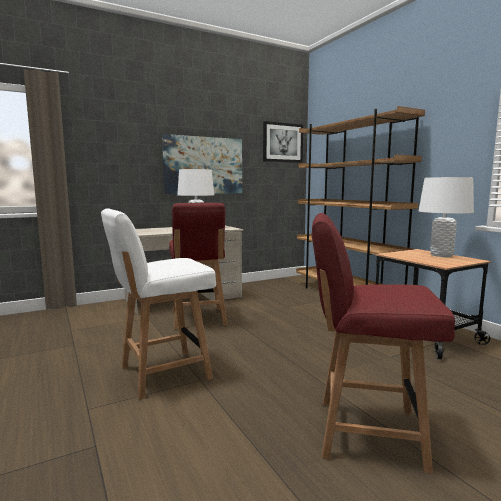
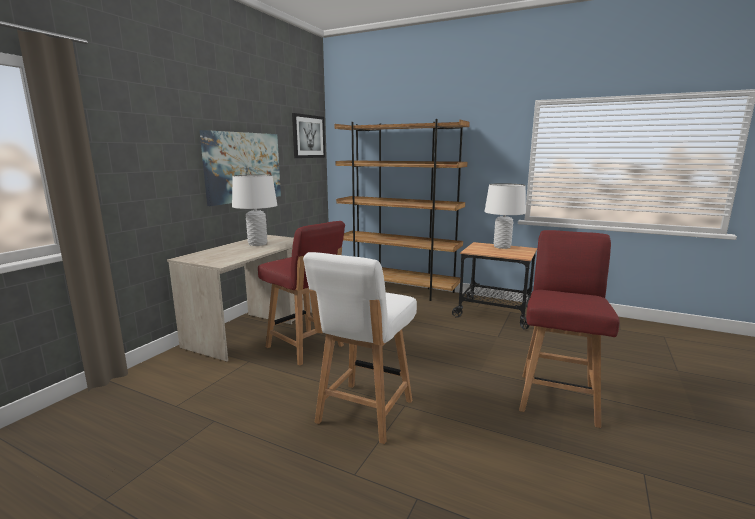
camera: 35 degrees left, 5 degrees up
red chair [312,213,455,474] -> red chair turned 135 degrees clockwise [519,230,620,428]

